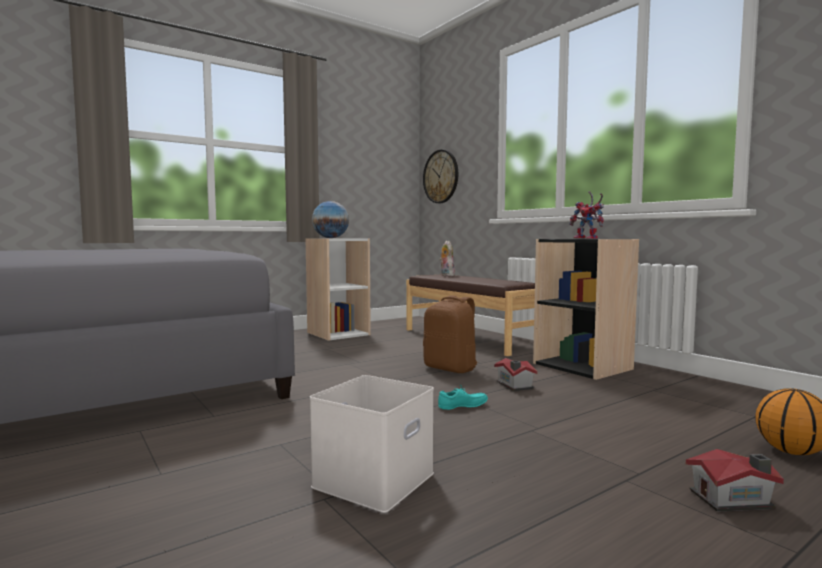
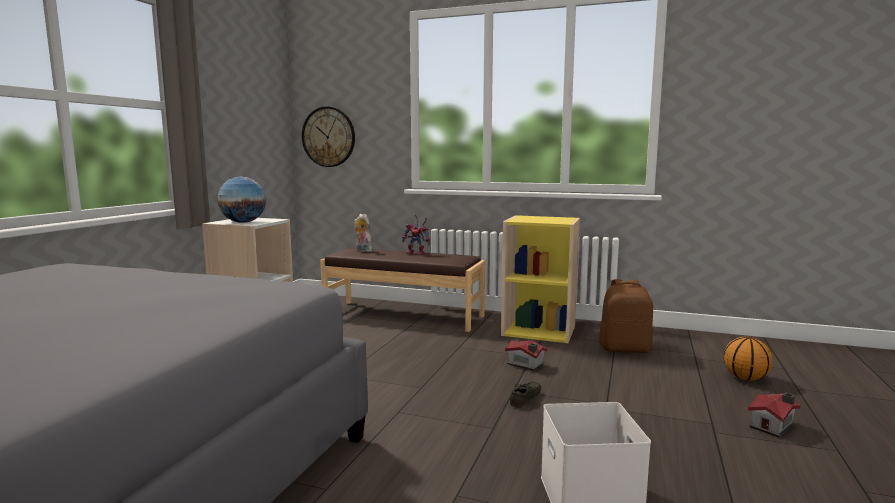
camera: 35 degrees left, 5 degrees up
brown backpack [423,295,478,373] -> brown backpack moved to [599,279,653,353]
turquoise shoe [438,384,488,410] -> grey shoe [510,381,541,407]
black bookcase [533,239,639,380] -> yellow bookcase [501,215,580,343]
toy robot [569,191,604,239] -> toy robot moved to [402,214,430,255]

